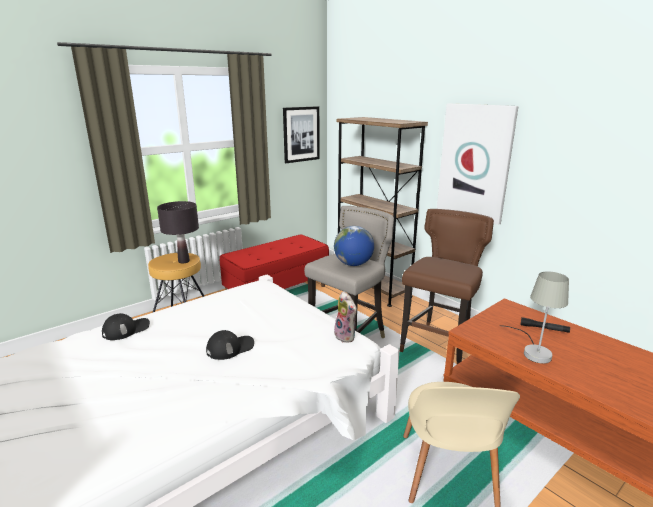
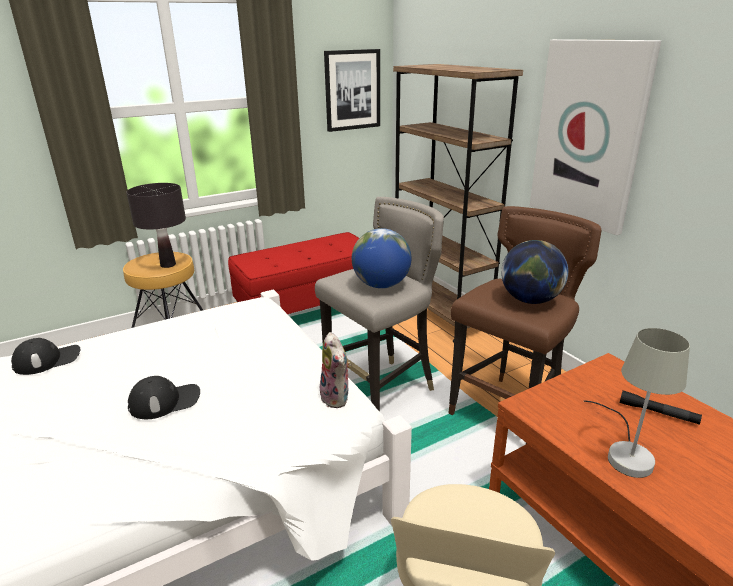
camera: 10 degrees right, 5 degrees up
none -> globe [501,240,568,304]

